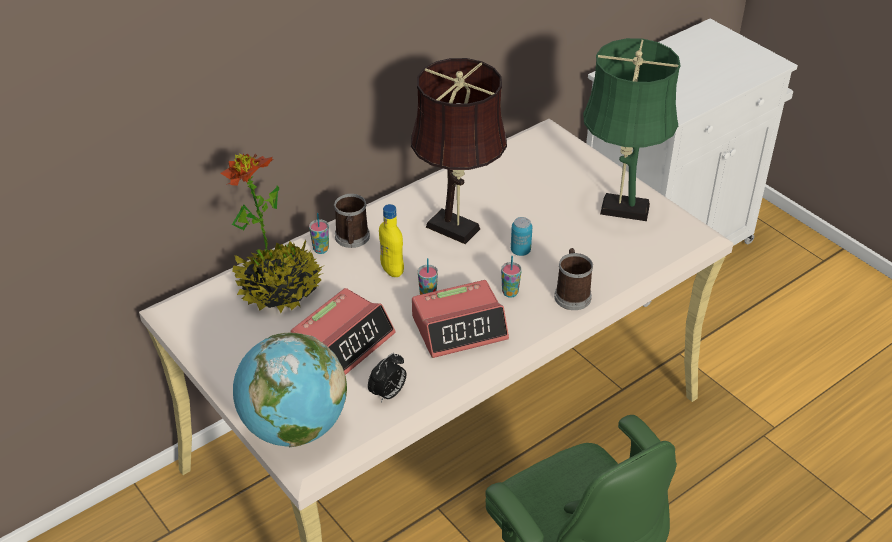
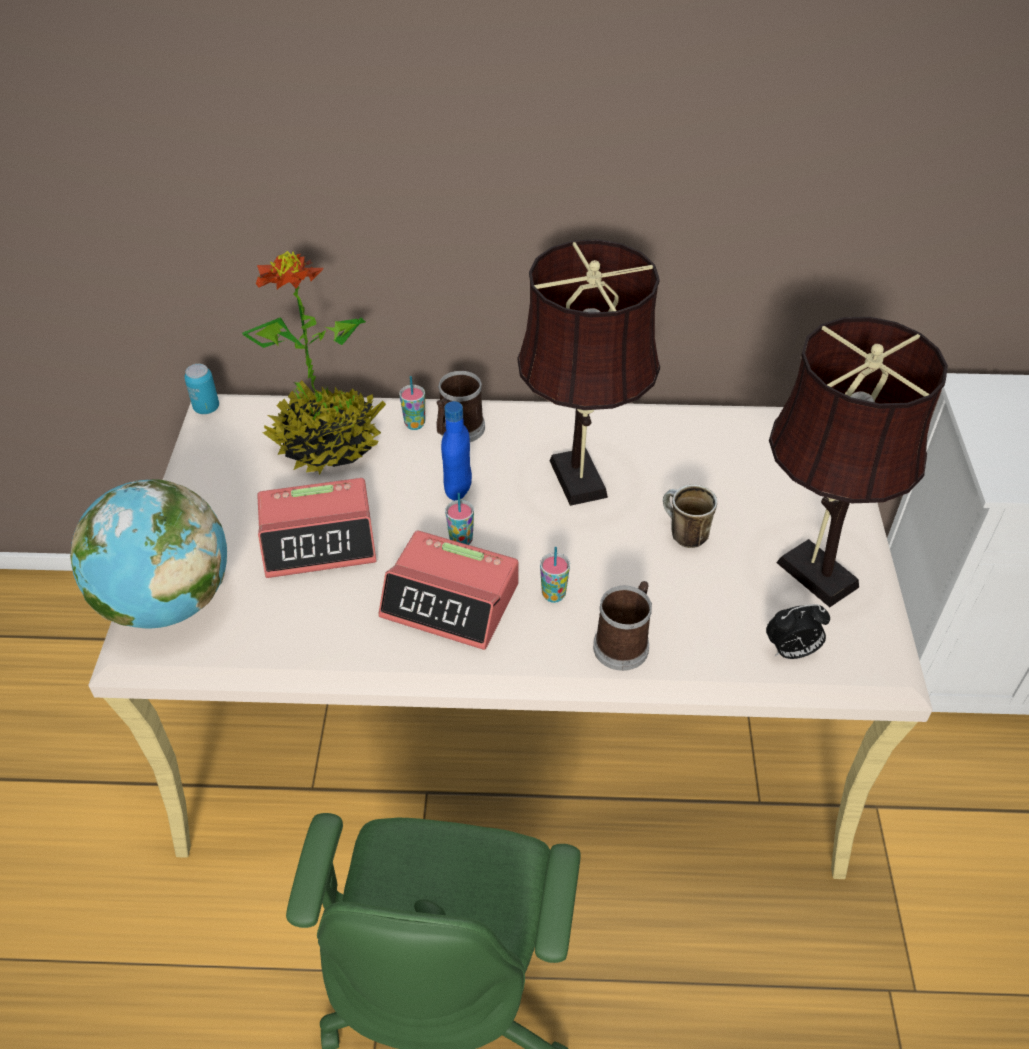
camera: 40 degrees right, 5 degrees up
alarm clock [368,353,406,403] -> alarm clock moved to [766,604,830,659]
yellow bottle [379,204,404,277] -> blue bottle [441,401,472,501]
can [511,217,532,256] -> can moved to [184,364,219,414]
green table lamp [583,38,681,221] -> brown table lamp [769,317,948,607]
none -> mug [663,485,717,548]

